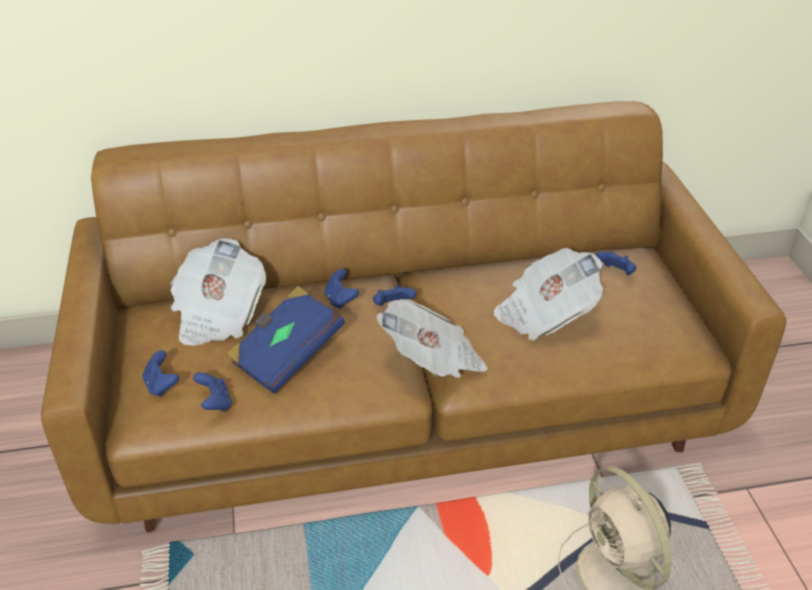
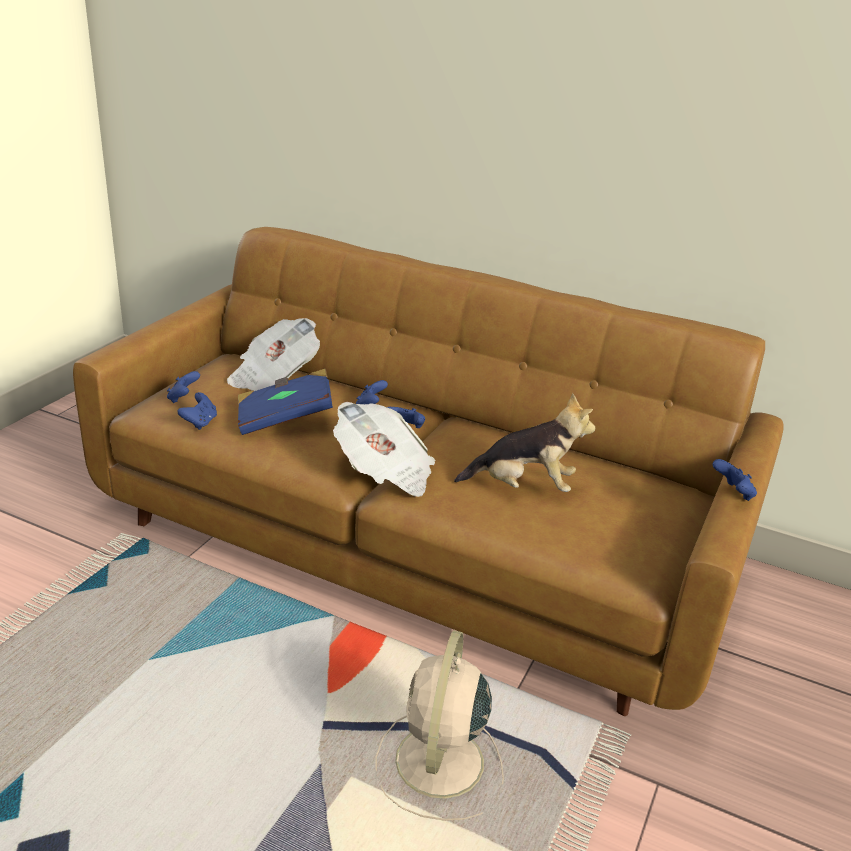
camera: 35 degrees right, 10 degrees down
newspaper [494,248,603,341] -> plush toy [454,393,595,492]
blue game controller [596,251,636,275] -> blue game controller moved to [712,459,757,501]

